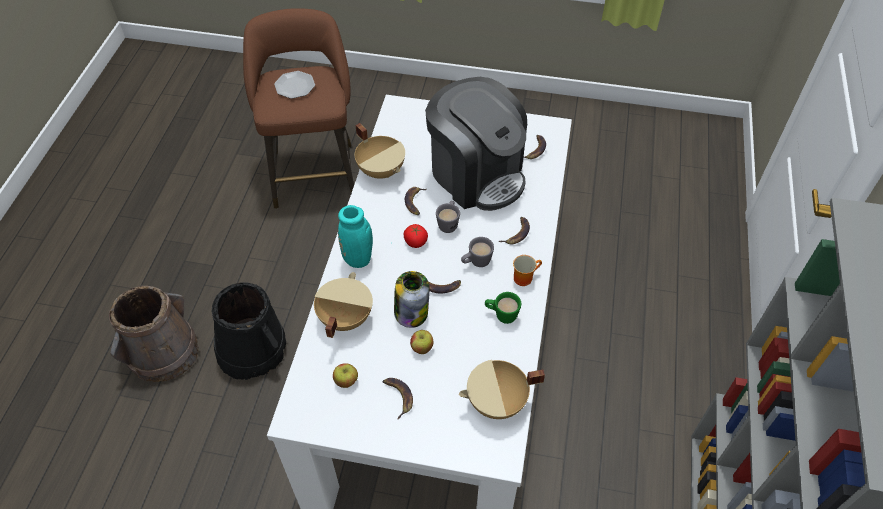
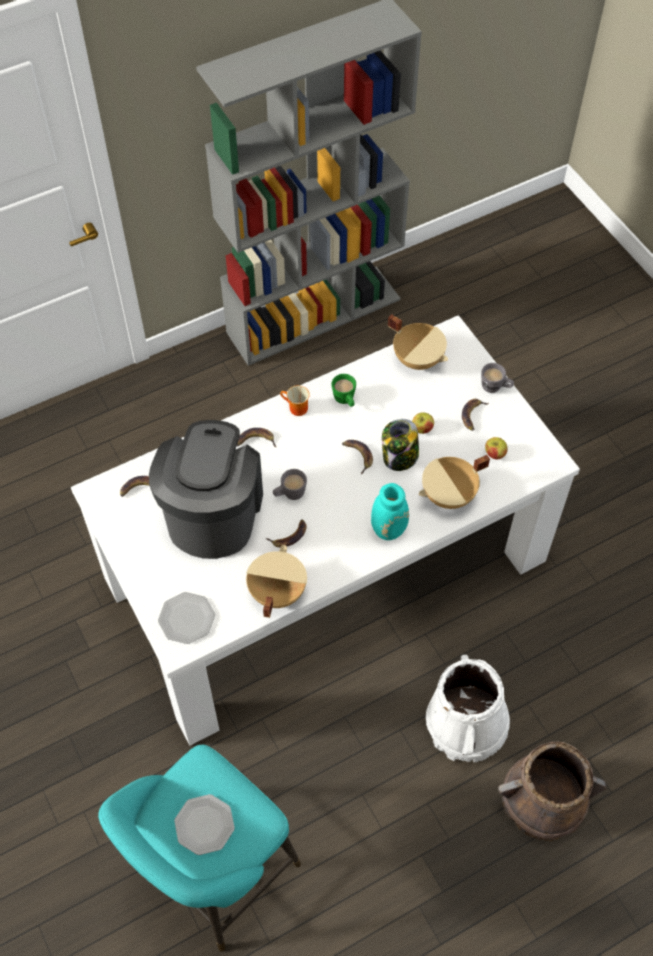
camera: 130 degrees left, 5 degrees up
black bucket [212,282,286,380] -> white bucket [426,655,510,762]
brown stool [243,8,354,209] -> turquoise stool [98,745,301,952]
tomato [404,224,428,248] -> none
grey mug [461,237,494,267] -> grey mug moved to [481,363,514,393]
none -> plate [158,592,215,644]

